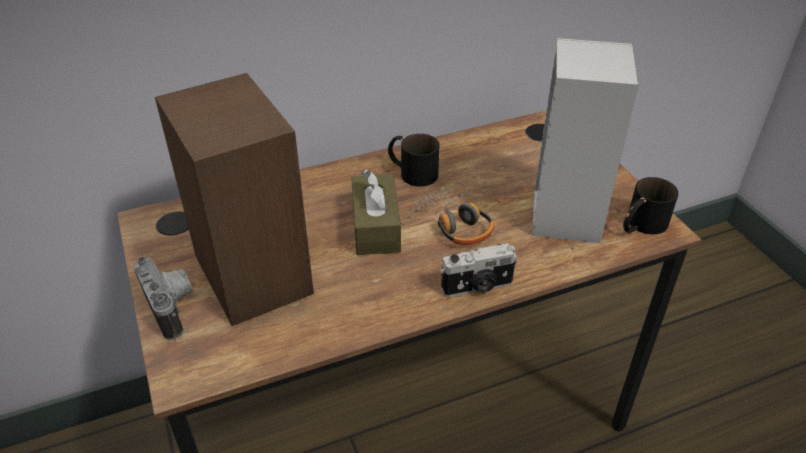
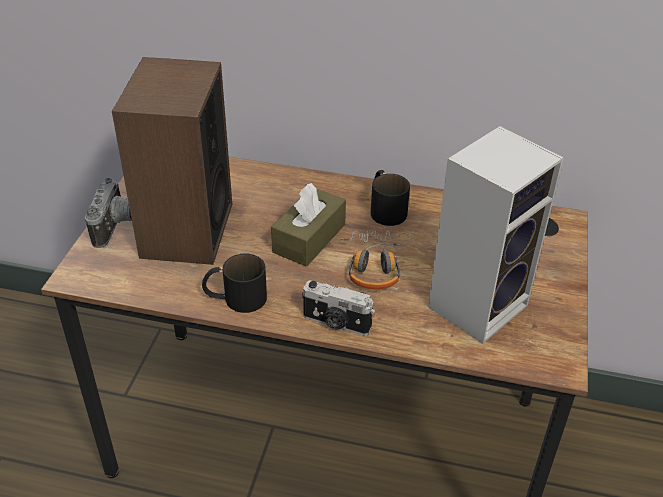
camera: 35 degrees right, 0 degrees up
black mug [623,177,678,234] -> black mug moved to [202,254,267,313]

